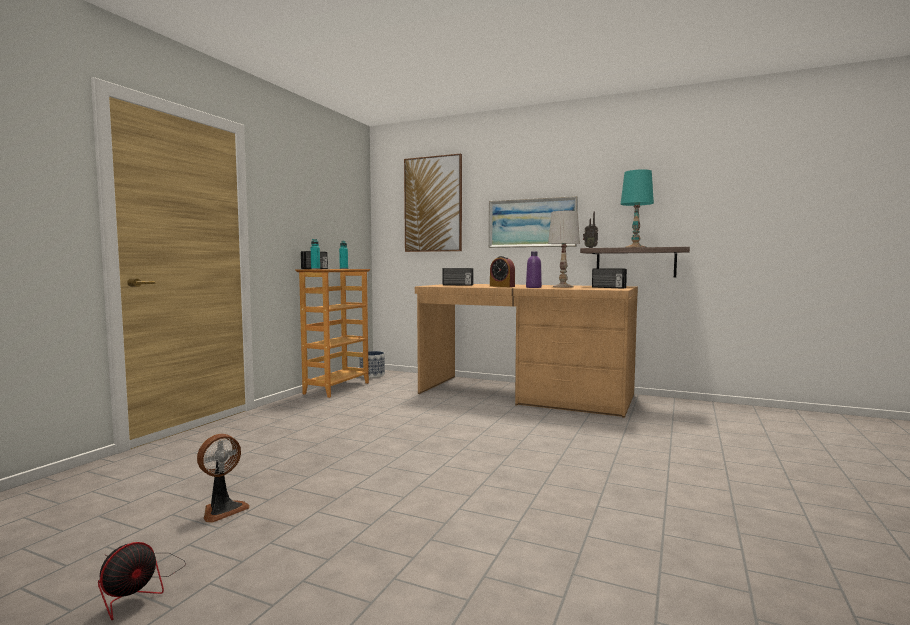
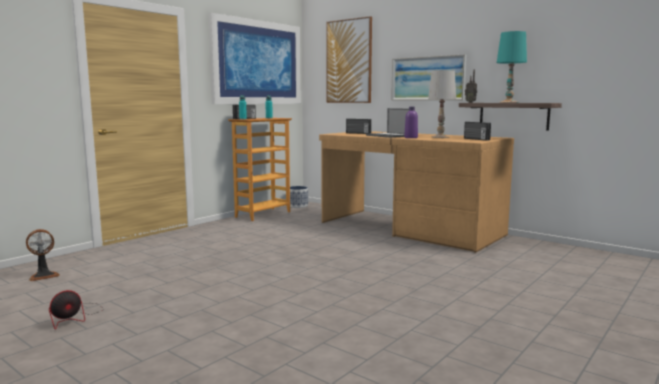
camera: 15 degrees right, 5 degrees up
fan [197,434,250,523] -> fan moved to [26,229,60,281]
alarm clock [490,256,515,287] -> laptop [366,108,409,138]
none -> picture [208,13,301,104]

